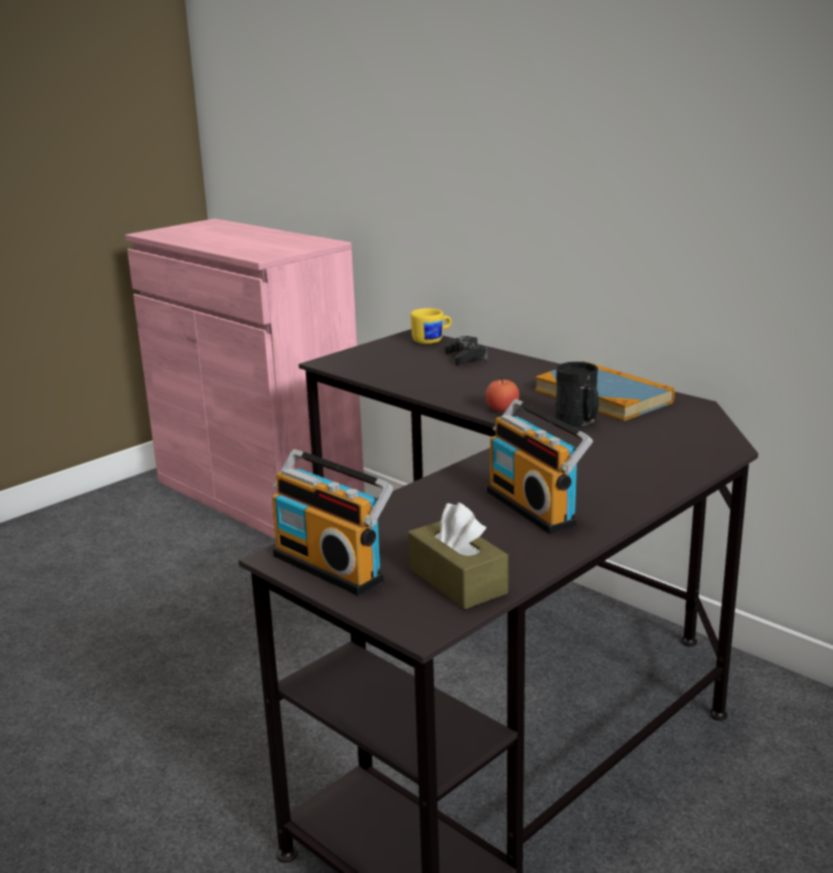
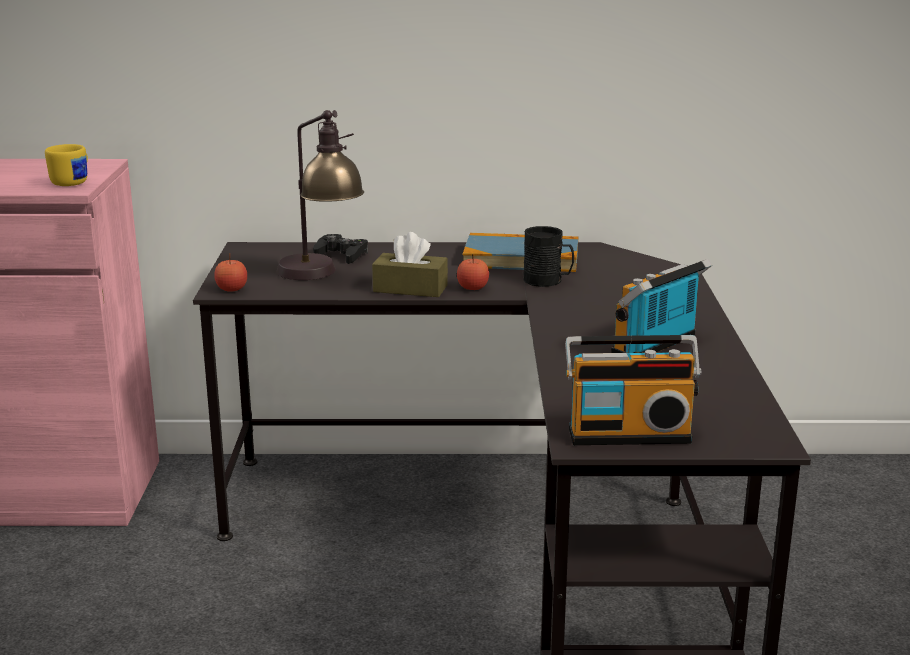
camera: 45 degrees left, 0 degrees up
brown tissue box [408,502,508,609] -> brown tissue box moved to [372,232,448,297]
yellow mug [410,308,452,344] -> yellow mug moved to [45,144,88,186]
radio [487,399,593,534] -> radio turned 120 degrees clockwise [611,259,712,353]
none -> apple [214,253,247,292]
none -> table lamp [276,110,364,280]

